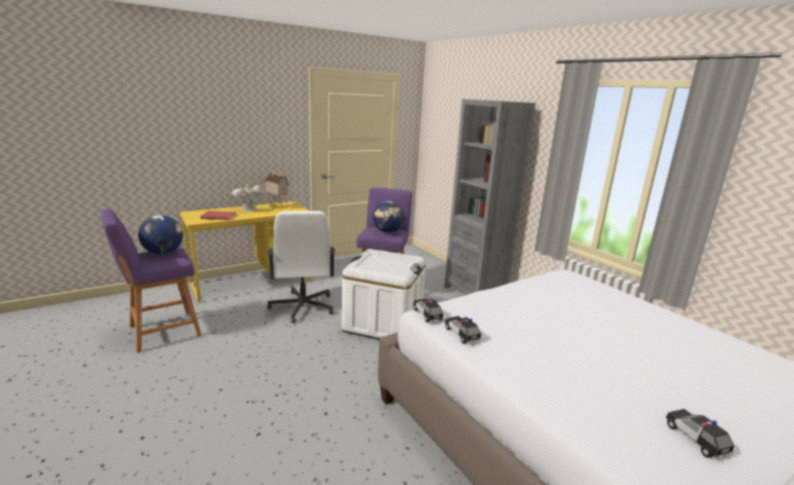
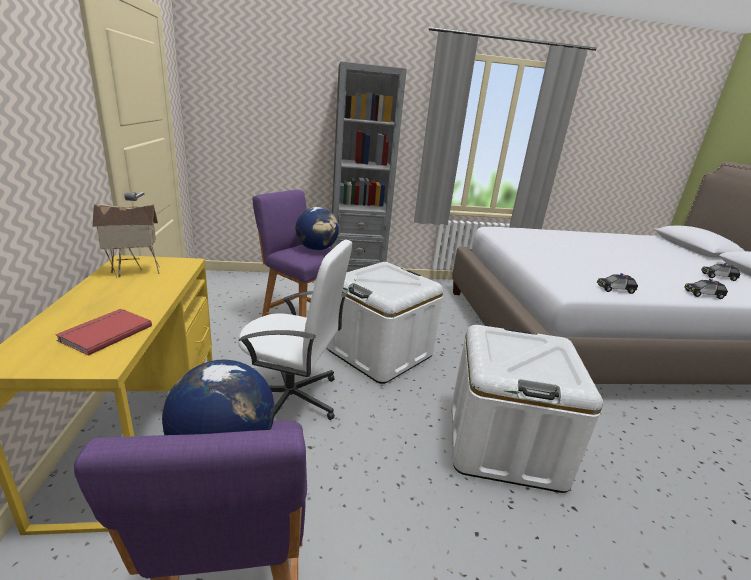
camera: 65 degrees left, 5 degrees up
toy robot [230,183,265,212] -> none
toy car [413,298,443,323] -> toy car moved to [684,279,728,299]
none -> white storage box [452,325,603,493]

